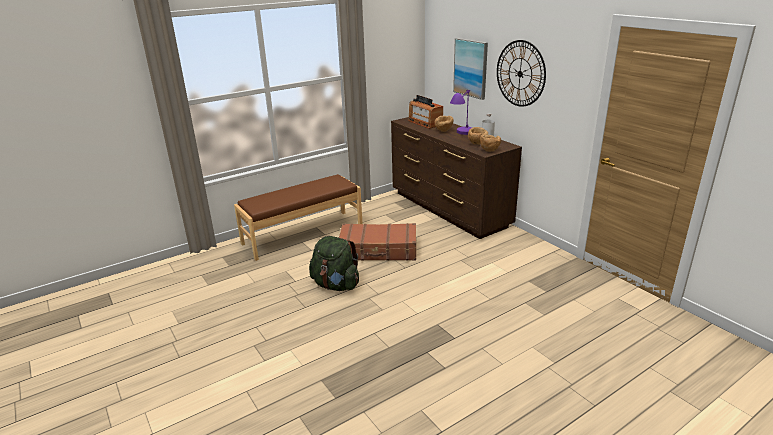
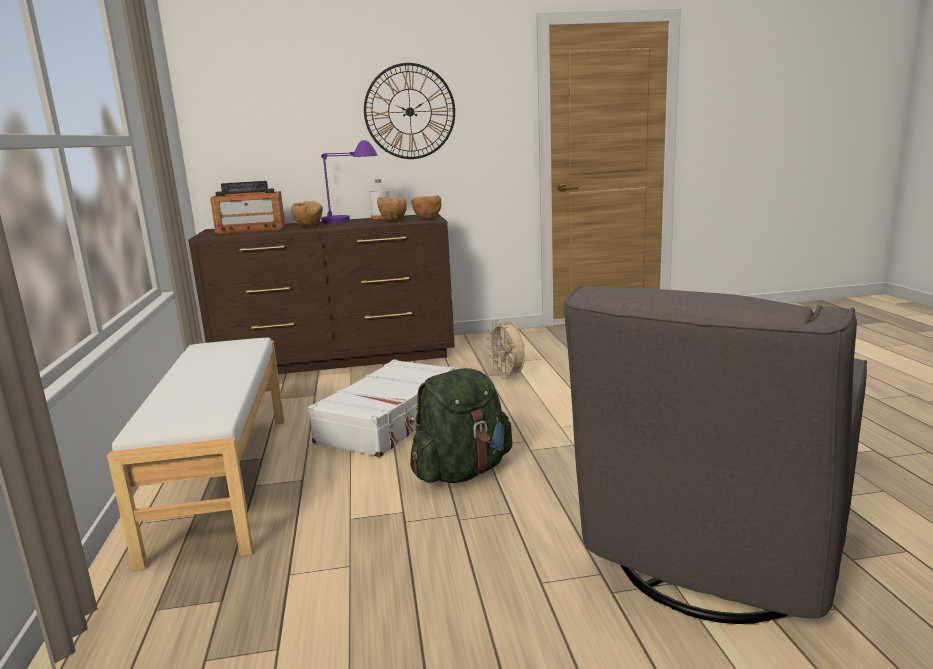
camera: 65 degrees left, 10 degrees down
brown bench [234,174,363,261] -> white bench [107,337,285,571]
brown suitcase [339,223,416,261] -> white suitcase [308,359,455,457]
picture [453,38,488,100] -> none
none -> beige fan [487,320,525,379]
none -> grey armchair [564,286,867,624]

